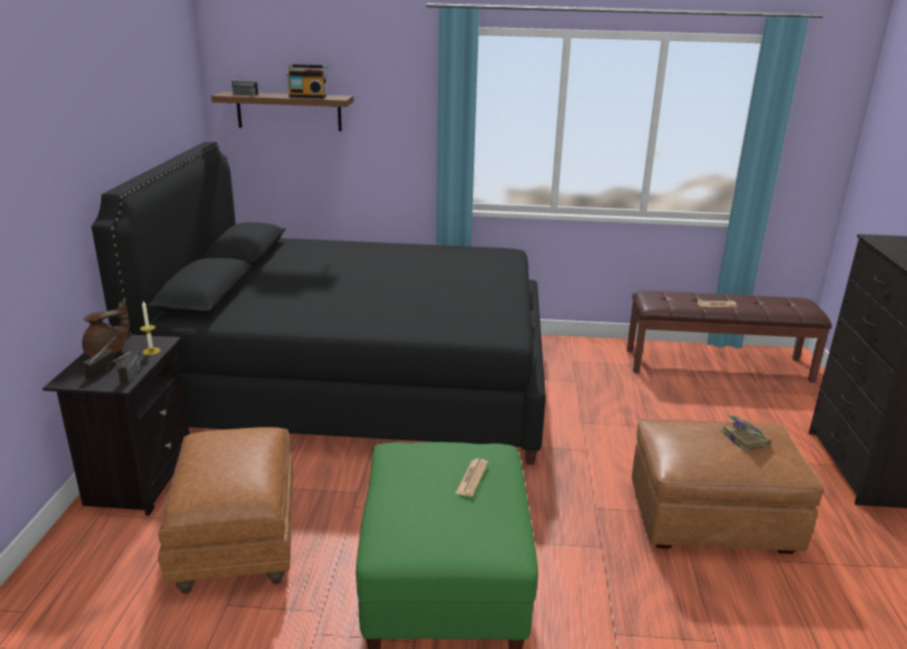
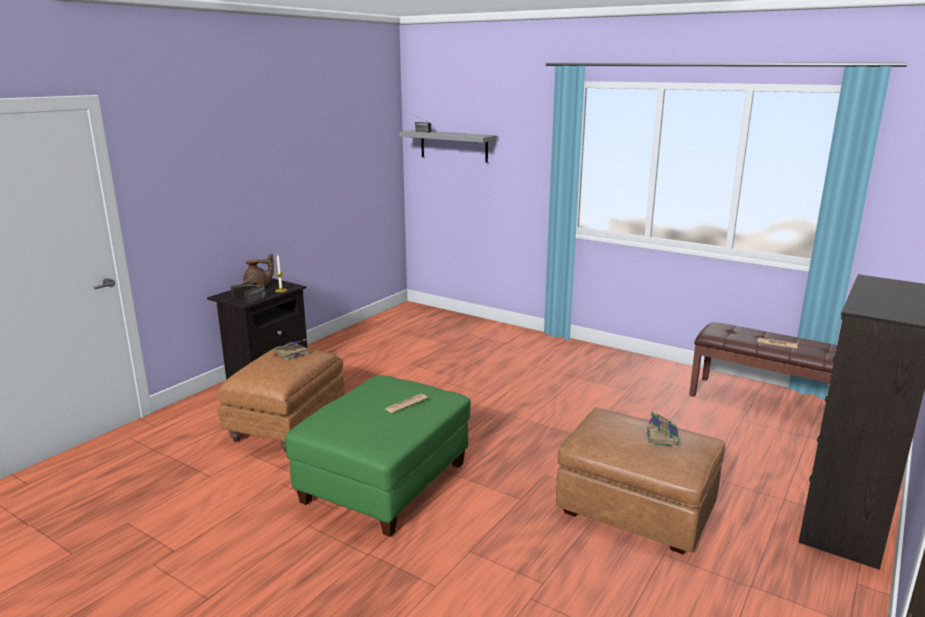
camera: 30 degrees right, 5 degrees down
black bed [91,142,546,465] -> none
brown shelf [211,91,354,131] -> grey shelf [399,130,497,163]
radio [286,64,327,98] -> none
none -> book [274,339,309,360]

